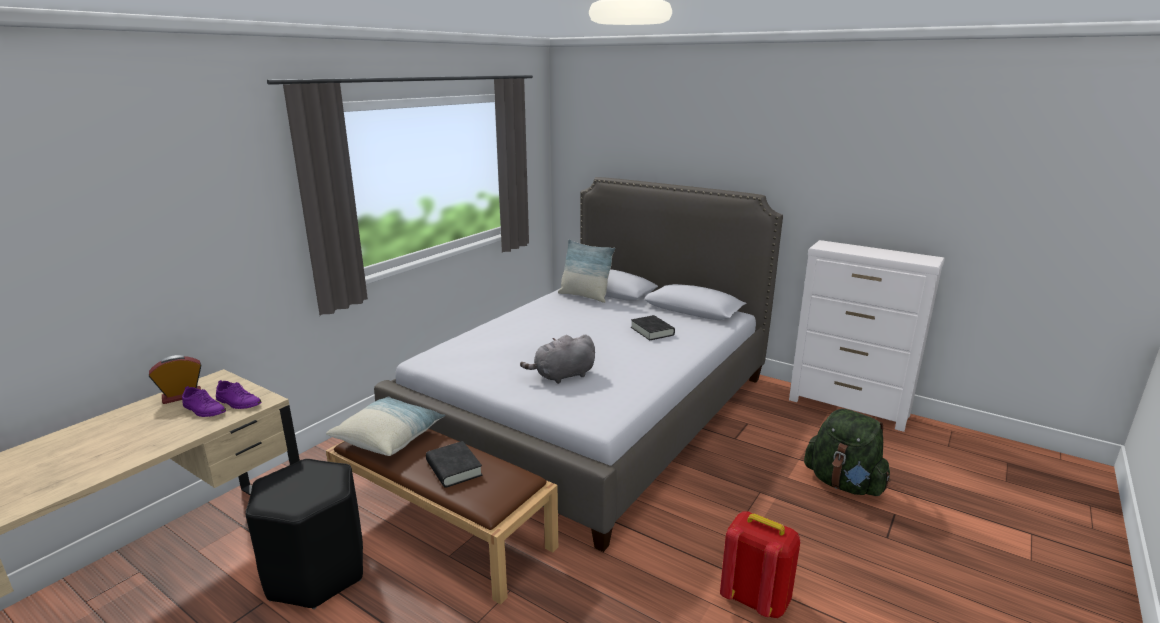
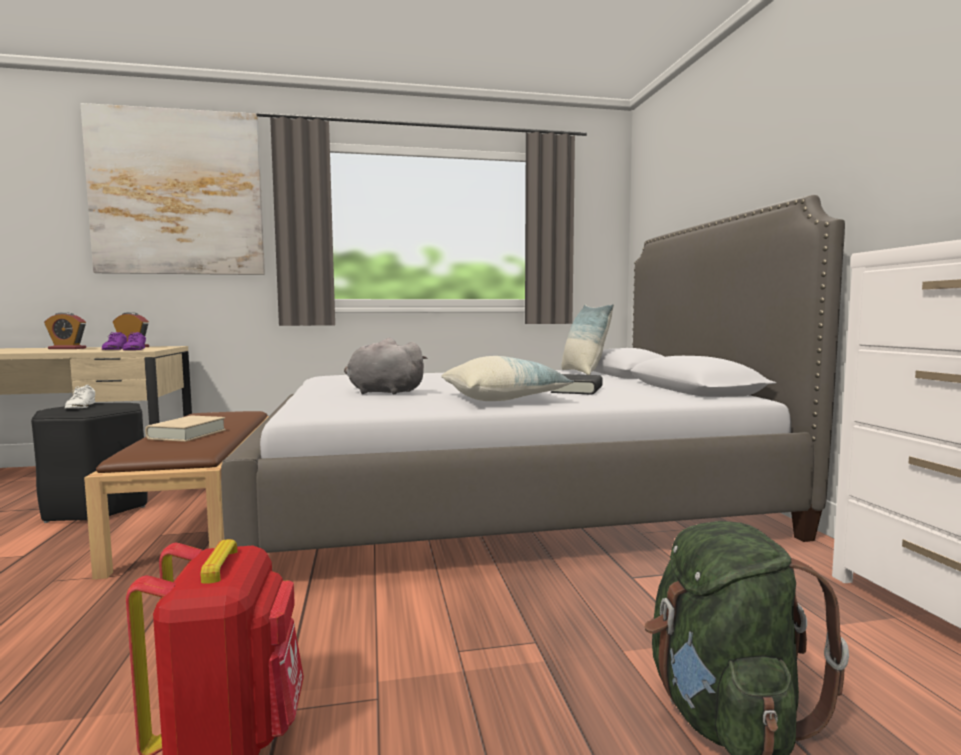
camera: 45 degrees right, 15 degrees down
pillow [326,396,445,456] -> pillow moved to [441,356,574,401]
black book [426,441,483,488] -> beige book [145,416,226,442]
none -> alarm clock [44,312,86,349]
none -> white shoe [65,385,95,409]
none -> picture [80,103,265,275]

